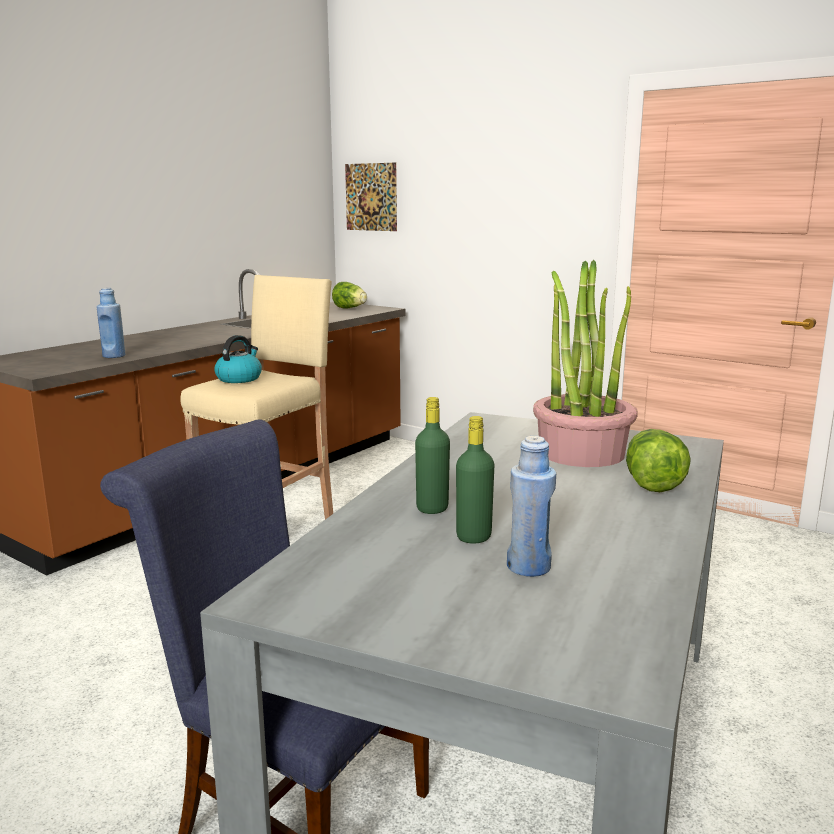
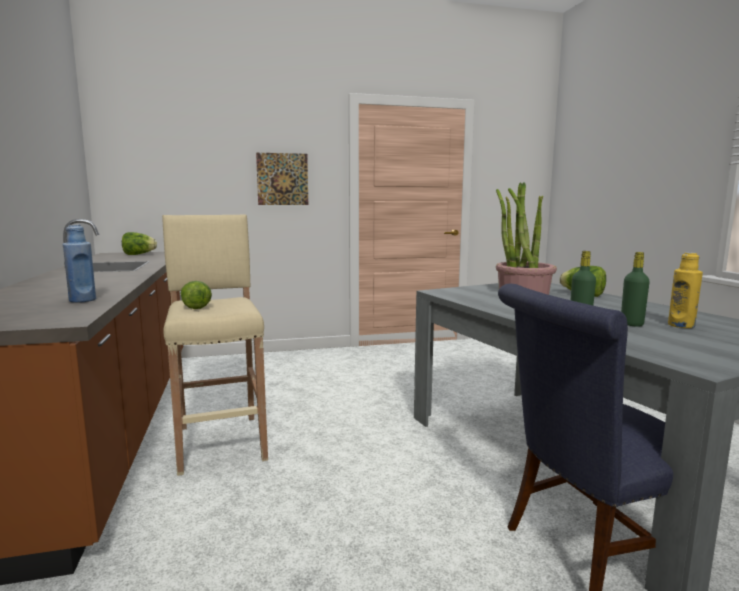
camera: 50 degrees left, 5 degrees down
kettle [214,335,262,383] -> lettuce [180,281,212,309]
picture [345,163,397,231] -> picture moved to [256,153,308,205]
blue bottle [507,436,556,577] -> yellow bottle [668,252,703,328]

